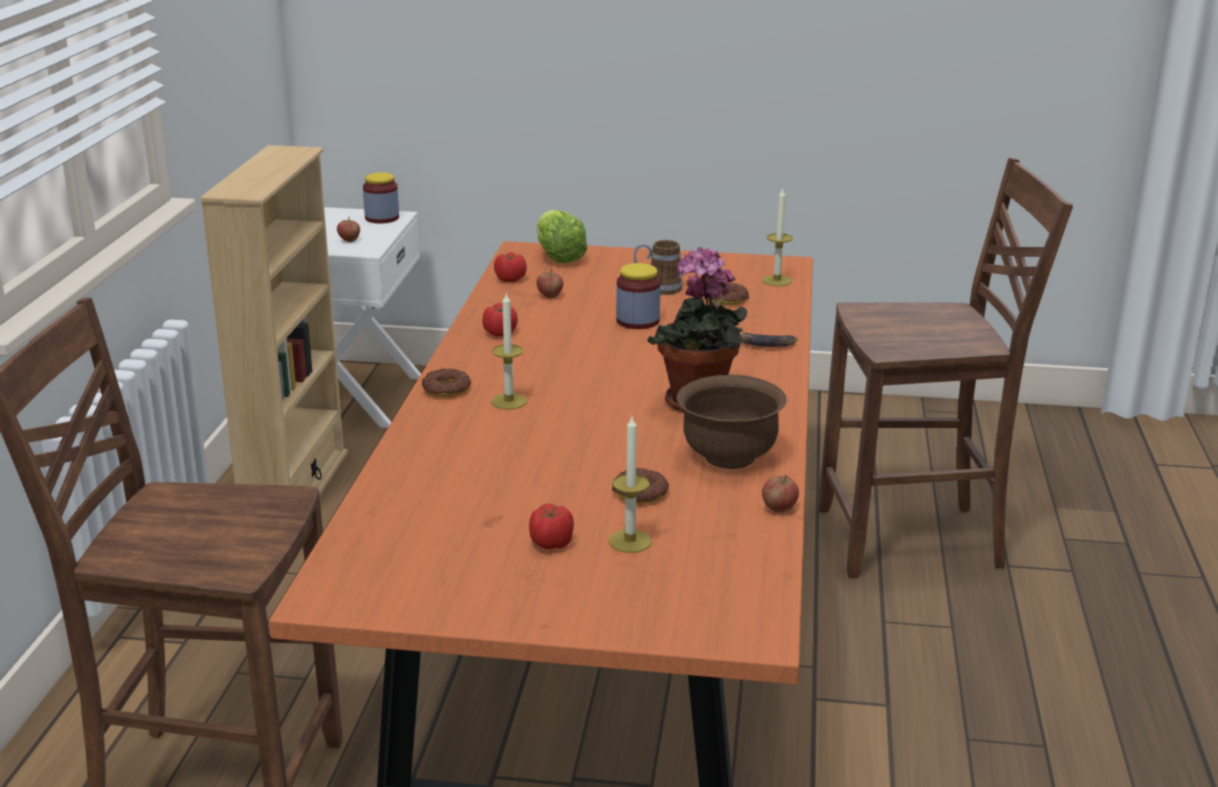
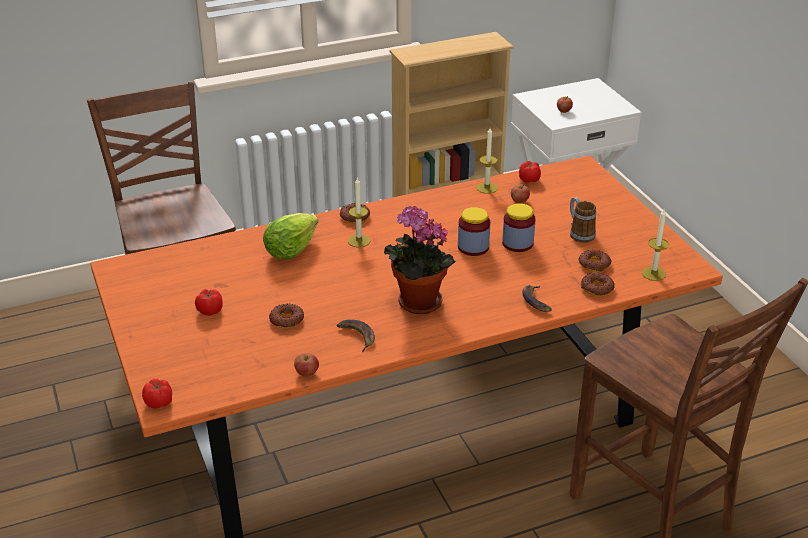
camera: 60 degrees right, 10 degrees up
jar [363,172,399,224] -> jar moved to [458,207,490,256]
tomato [482,303,518,336] -> tomato moved to [142,379,172,409]
lettuce [537,210,587,263] -> lettuce moved to [263,213,318,259]
candle [608,417,652,553] -> candle moved to [477,128,498,194]
brown bowl [677,375,787,469] -> banana [337,320,375,353]
none -> donut [581,272,615,296]

